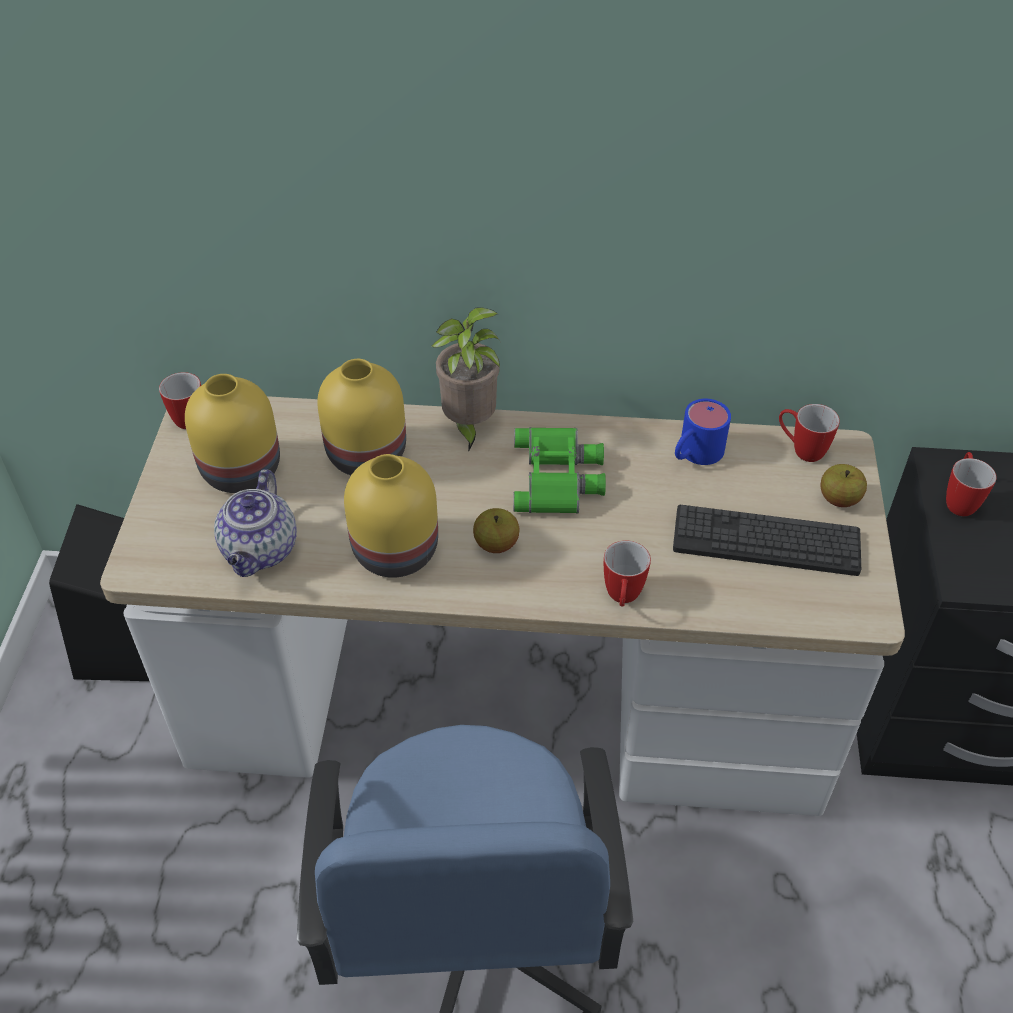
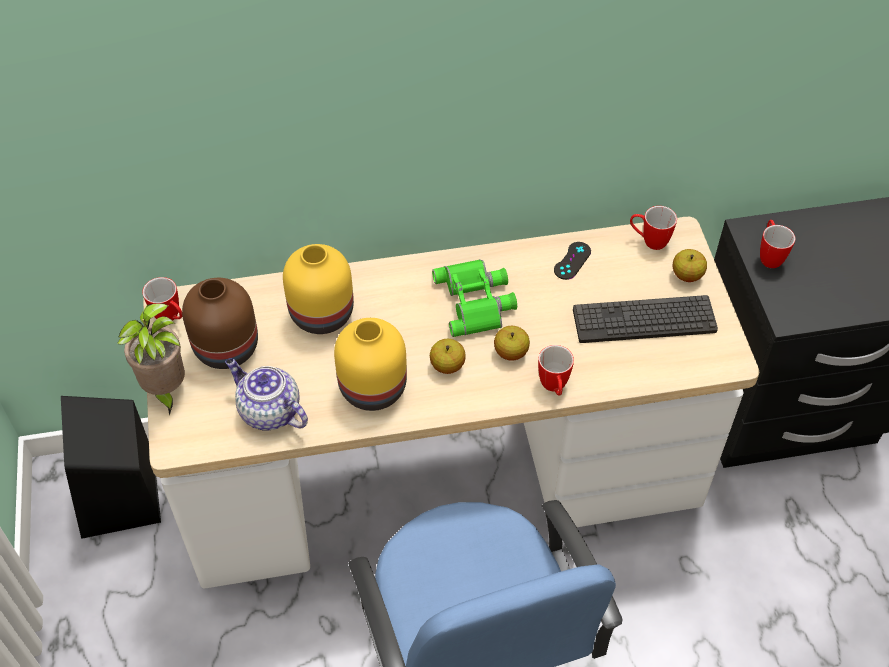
camera: 15 degrees left, 5 degrees up
yellow vase [185,374,280,493] -> brown vase [182,278,258,369]
teapot [214,469,297,577] -> teapot turned 135 degrees clockwise [225,358,308,431]
potted plant [431,307,500,452] -> potted plant moved to [117,303,185,416]
blue mug [675,399,731,465] -> black game controller [554,242,591,280]
none -> apple [494,326,530,361]

